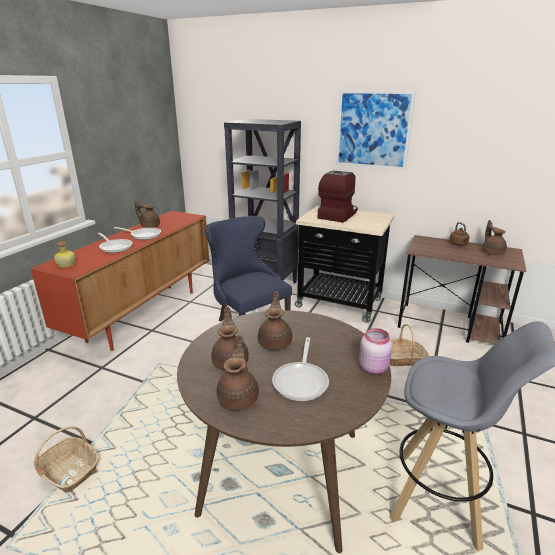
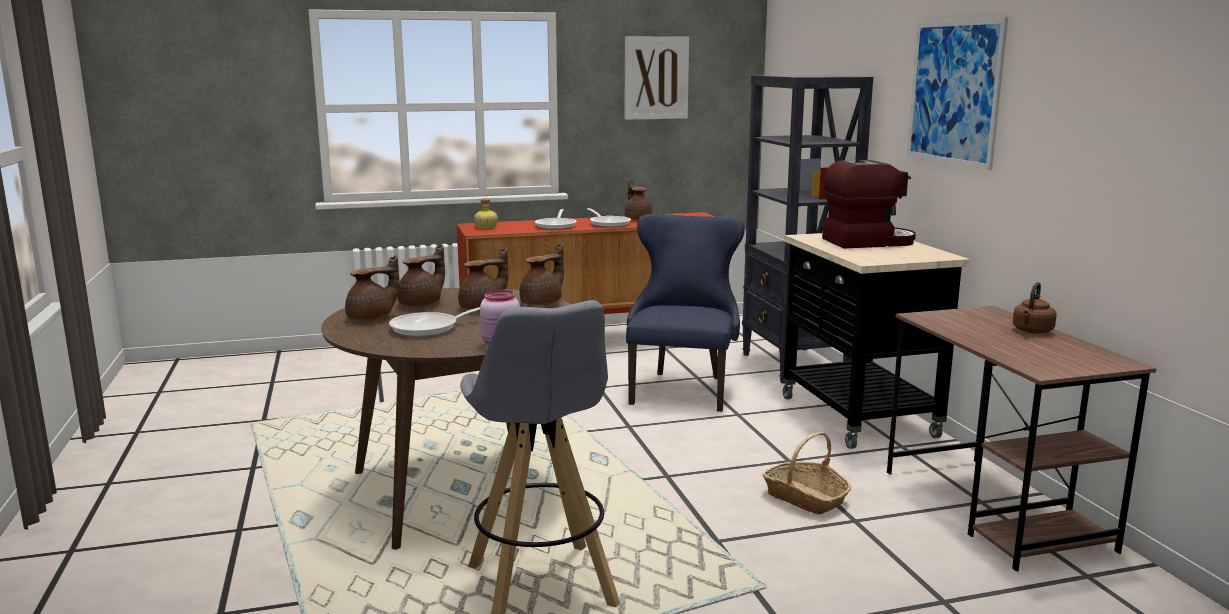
camera: 50 degrees right, 10 degrees down
basket [34,426,99,492] -> none
brown teapot [482,220,507,255] -> brown teapot moved to [519,243,564,305]
none -> picture [625,36,689,120]

